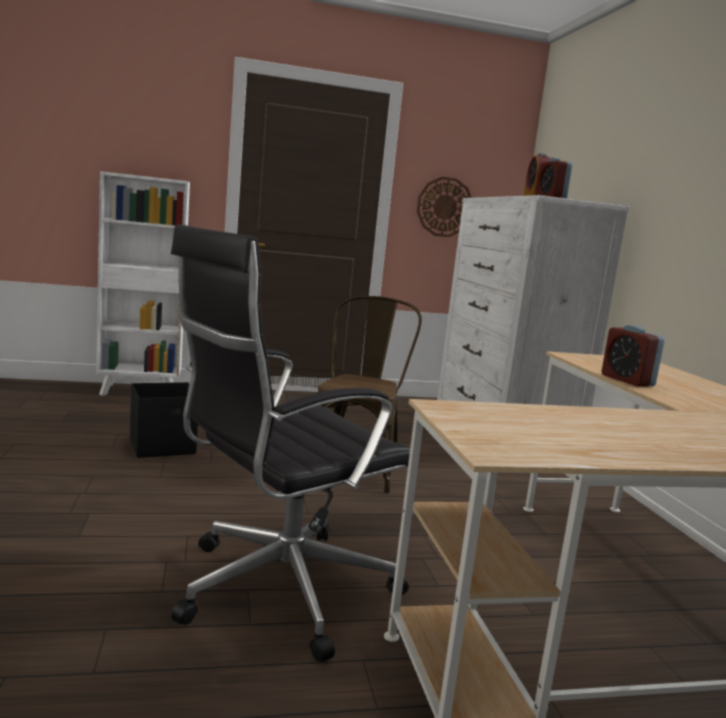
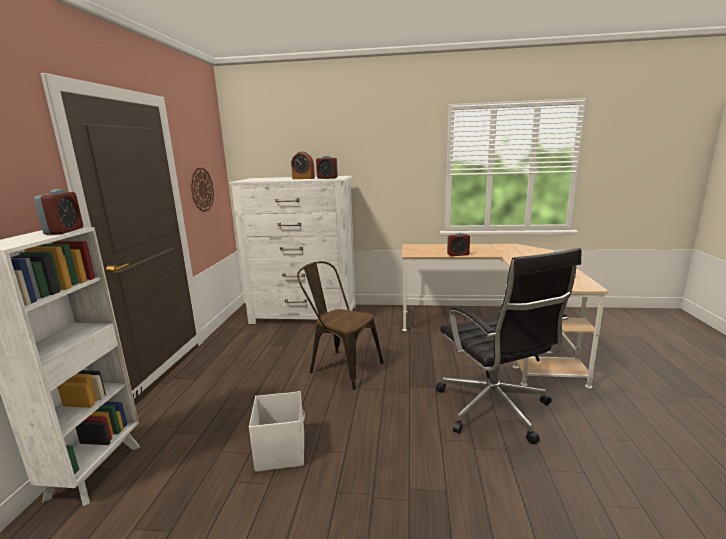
camera: 70 degrees left, 5 degrees up
black storage box [130,382,198,458] -> white storage box [249,391,305,472]
none -> alarm clock [34,189,83,235]

